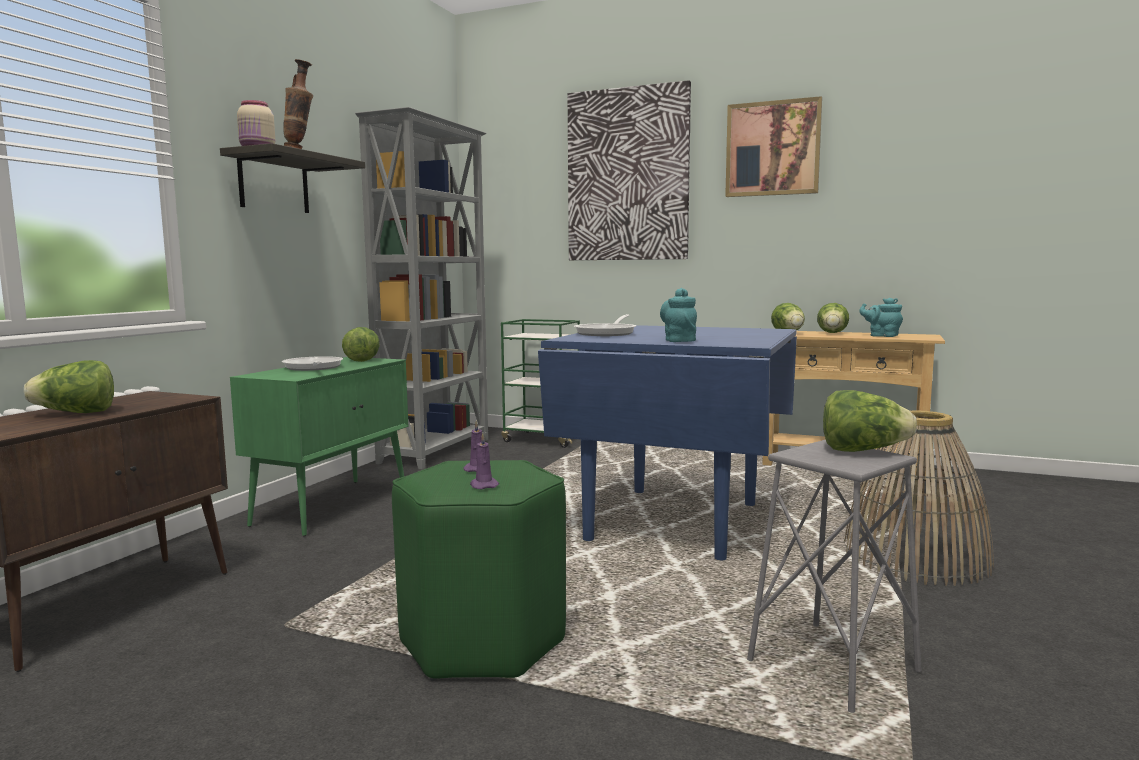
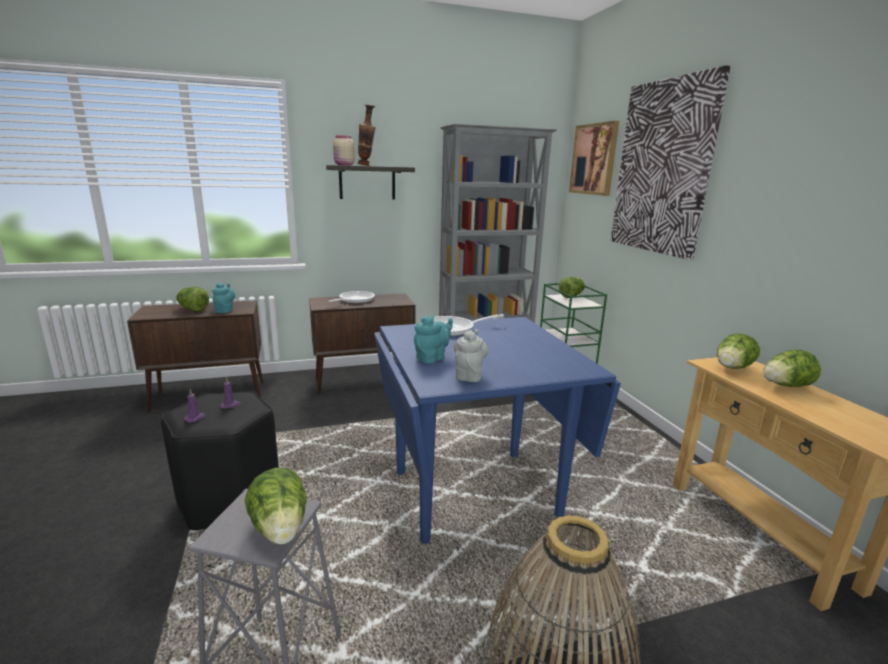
camera: 50 degrees right, 10 degrees up
green cabinet [230,357,409,536] -> brown cabinet [309,293,416,394]
lettuce [342,327,380,362] -> lettuce moved to [559,277,585,298]
green stool [392,460,566,680] -> black stool [161,391,279,530]
picture [725,96,822,197] -> picture moved to [569,121,619,196]
turquoise teapot [859,298,903,337] -> turquoise teapot moved to [212,282,235,313]
none -> grey teapot [454,329,488,382]

